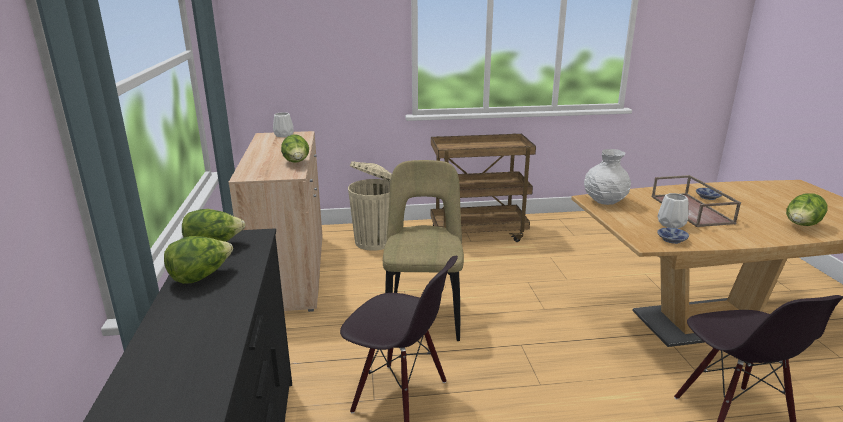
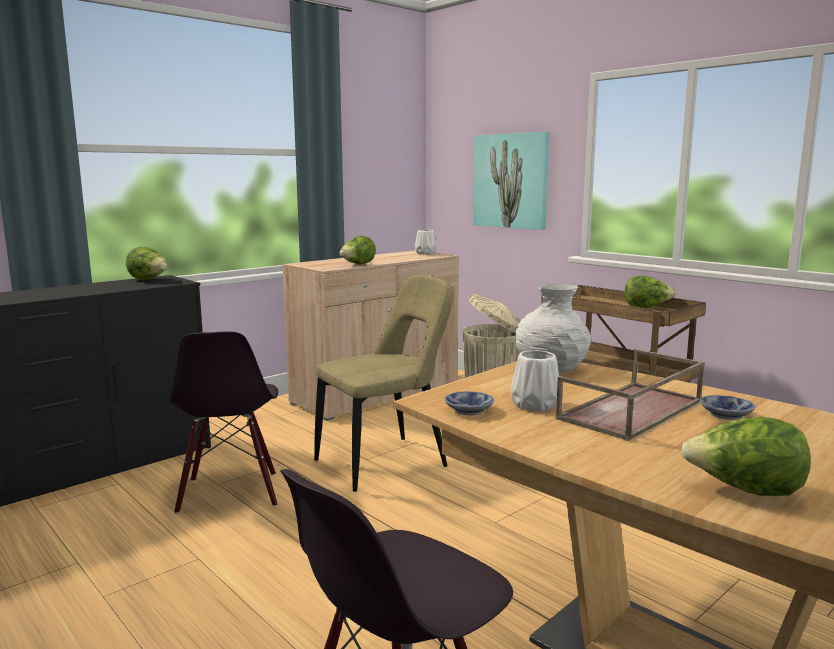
camera: 55 degrees right, 10 degrees down
lettuce [164,236,233,284] -> lettuce moved to [625,276,676,308]
none -> picture [473,132,550,230]

